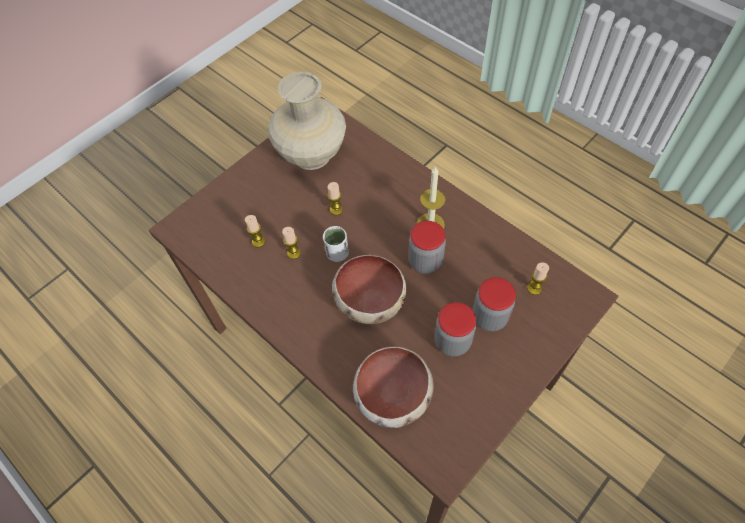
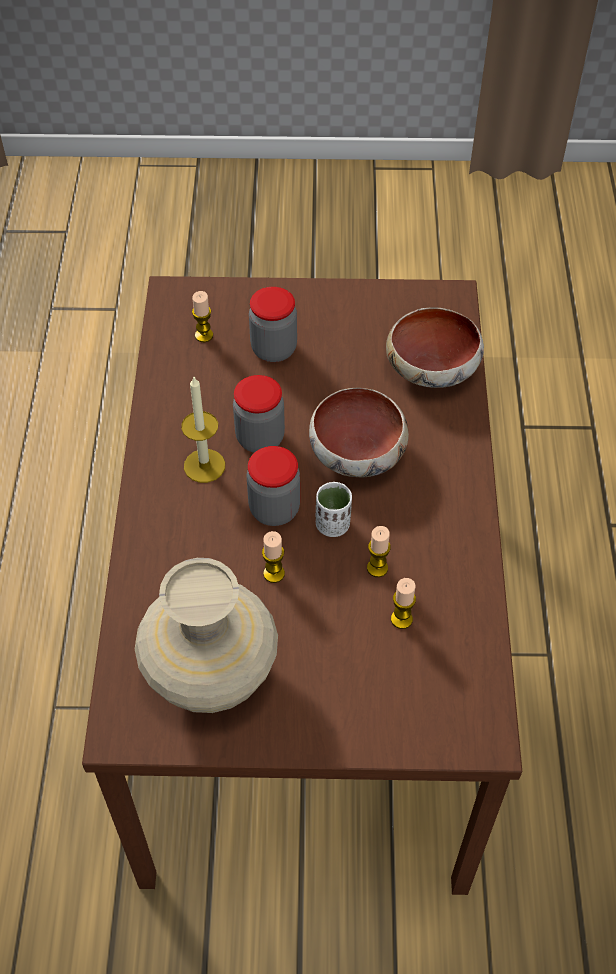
camera: 135 degrees left, 5 degrees down
jar [434,302,476,357] -> jar moved to [247,446,300,526]

